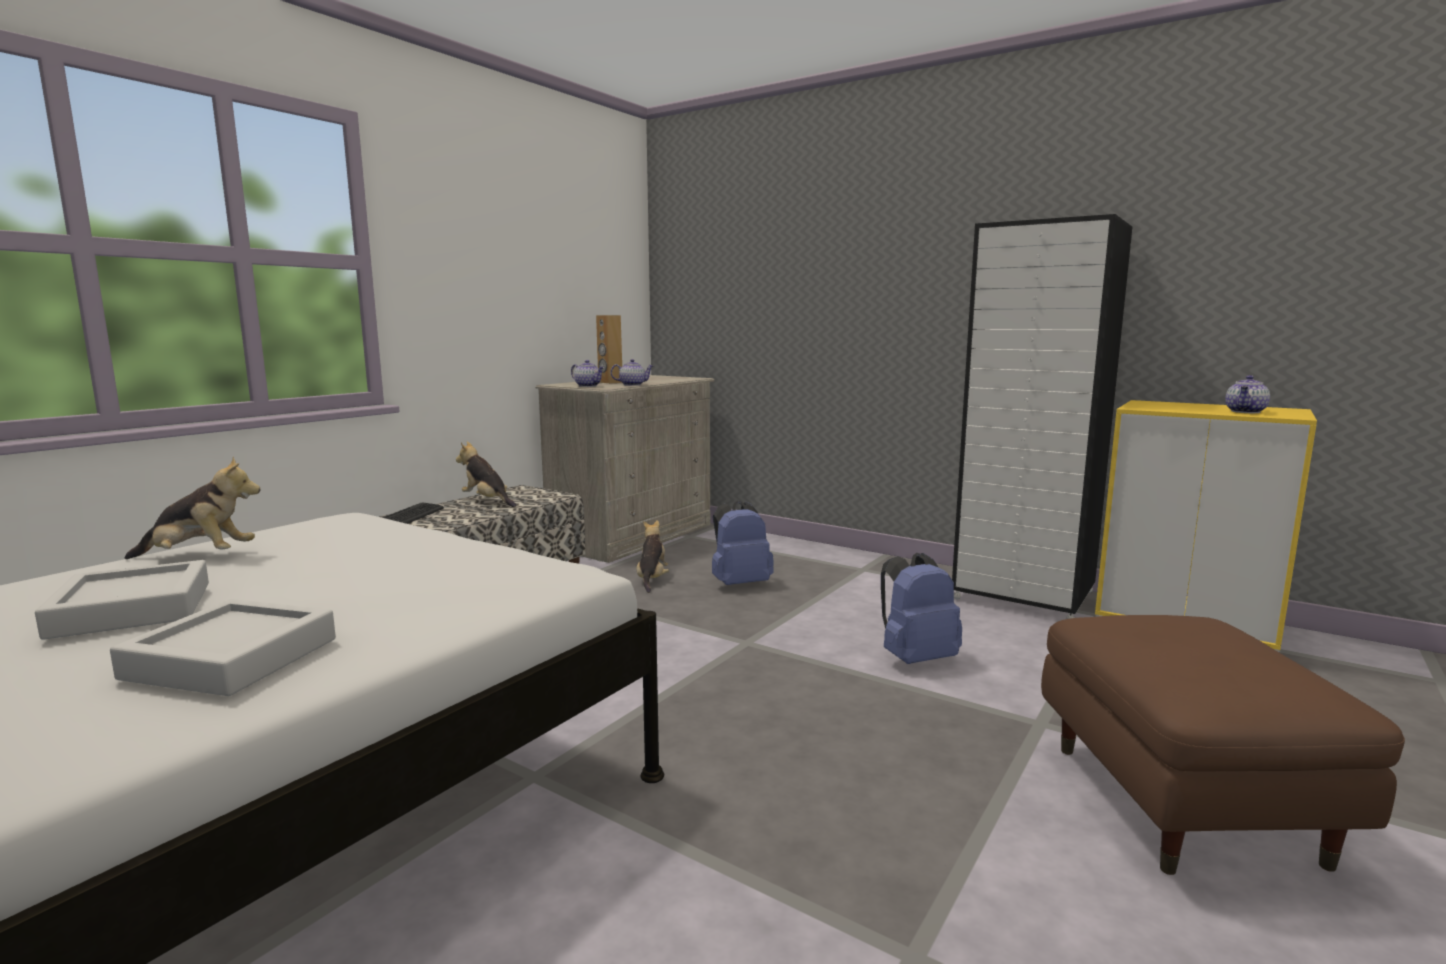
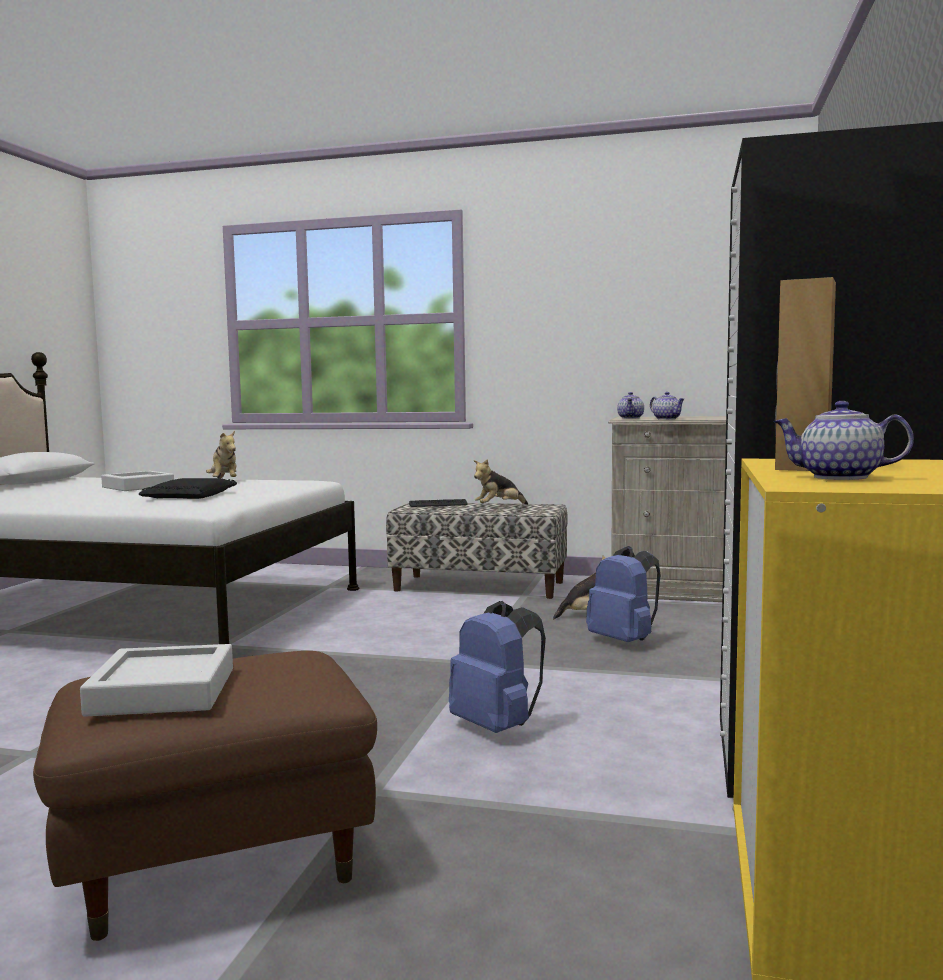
camera: 70 degrees right, 5 degrees down
grey tray [110,599,336,696] -> grey tray moved to [80,644,233,717]
plush toy [456,442,516,507] -> plush toy turned 135 degrees counterclockwise [474,459,528,505]
brown speaker [596,315,622,384] -> brown speaker moved to [775,277,836,471]
none -> black pillow [139,478,237,499]

